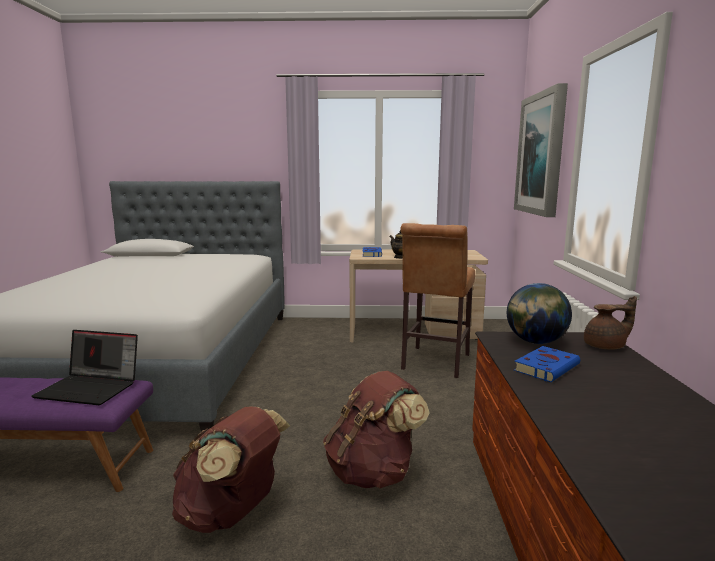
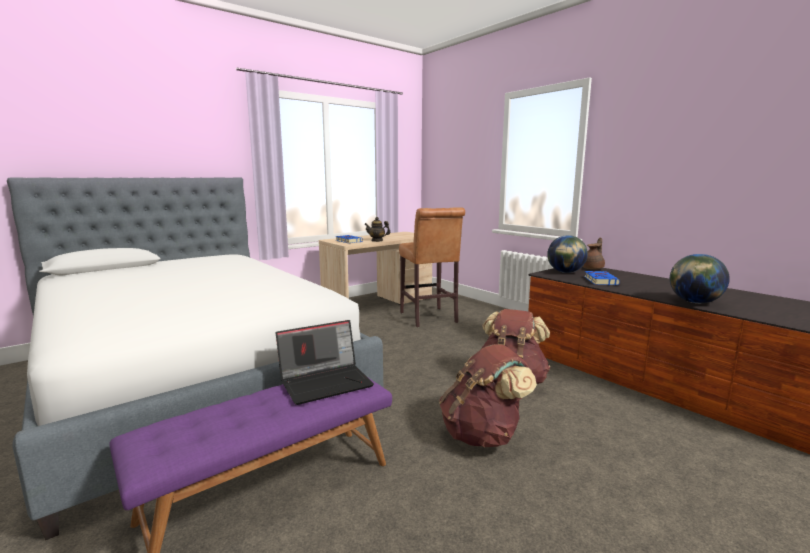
camera: 40 degrees left, 0 degrees up
picture [514,83,568,217] -> none
none -> globe [670,254,730,303]

